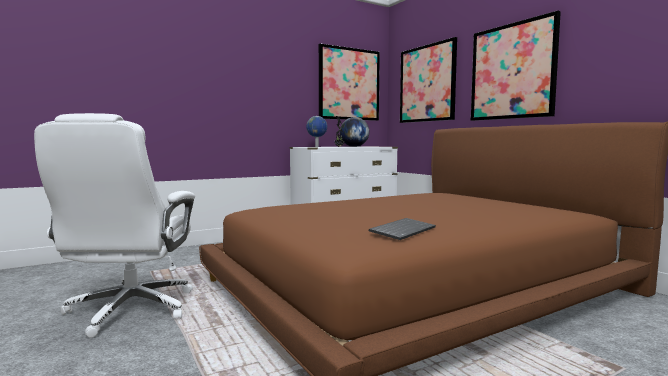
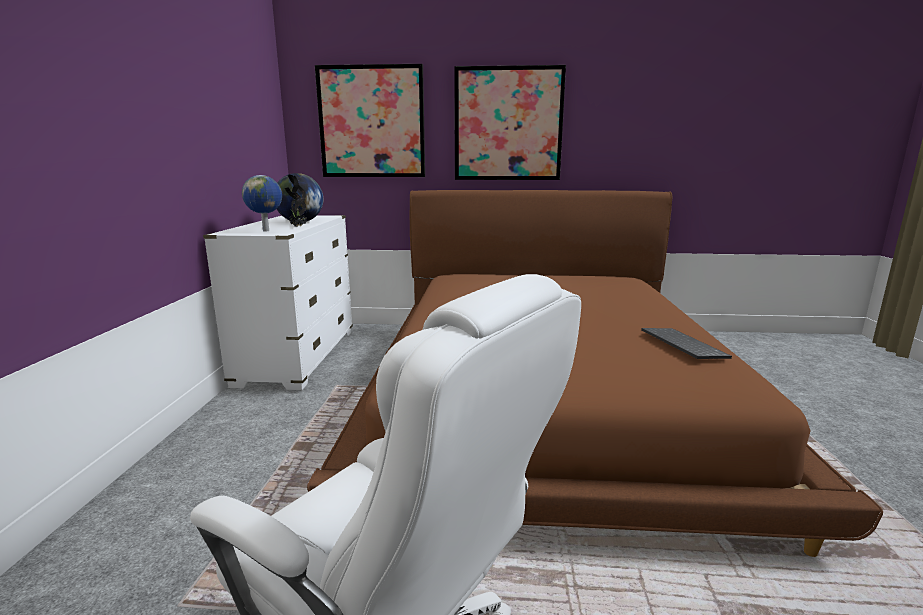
camera: 55 degrees left, 10 degrees up
picture [319,43,380,121] -> none

